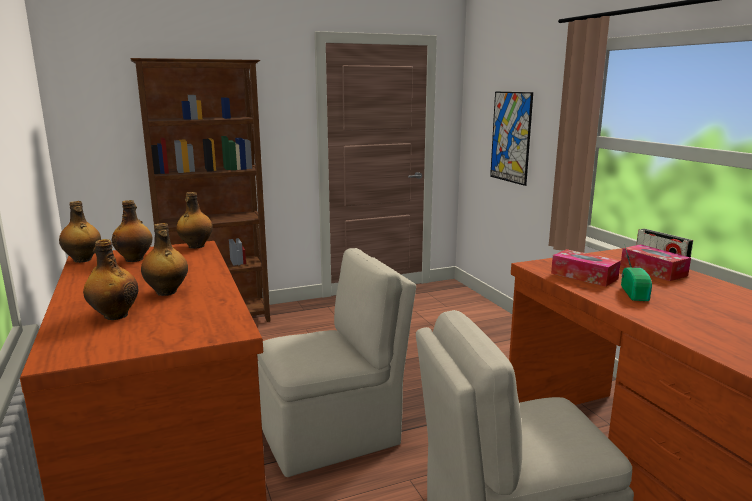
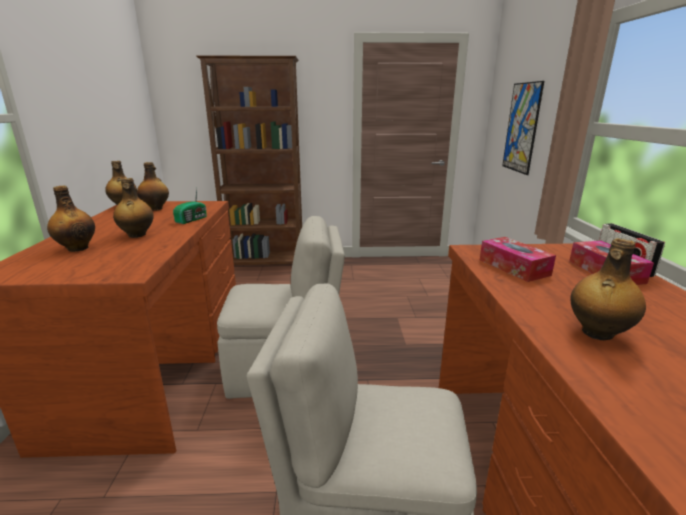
camera: 20 degrees right, 5 degrees up
bottle [176,192,213,249] -> bottle moved to [570,238,646,340]
radio [621,247,652,301] -> radio moved to [173,188,207,224]

